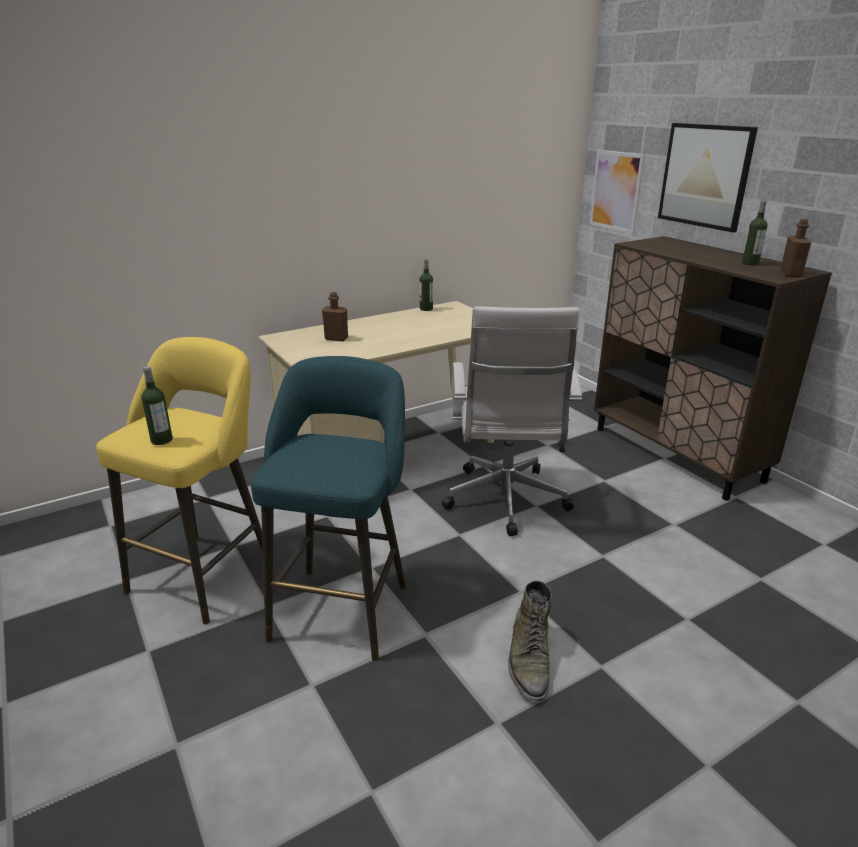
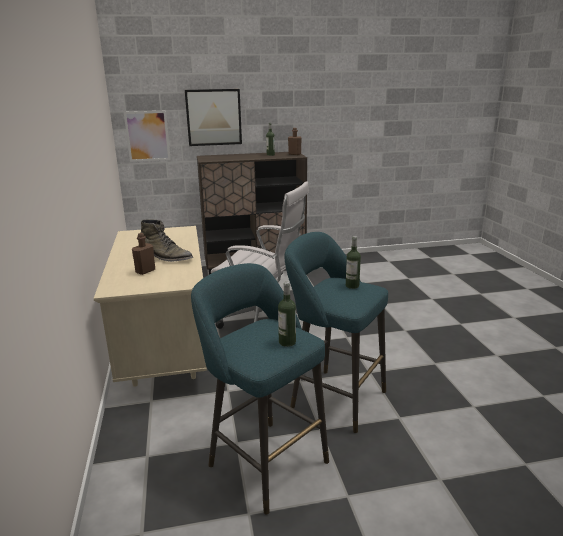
camera: 70 degrees left, 5 degrees down
yellow stool [96,337,263,624] -> turquoise stool [191,263,329,514]
bottle [420,259,433,311] -> bottle moved to [346,236,361,289]
green boot [508,580,552,701] -> green boot moved to [141,219,193,262]

